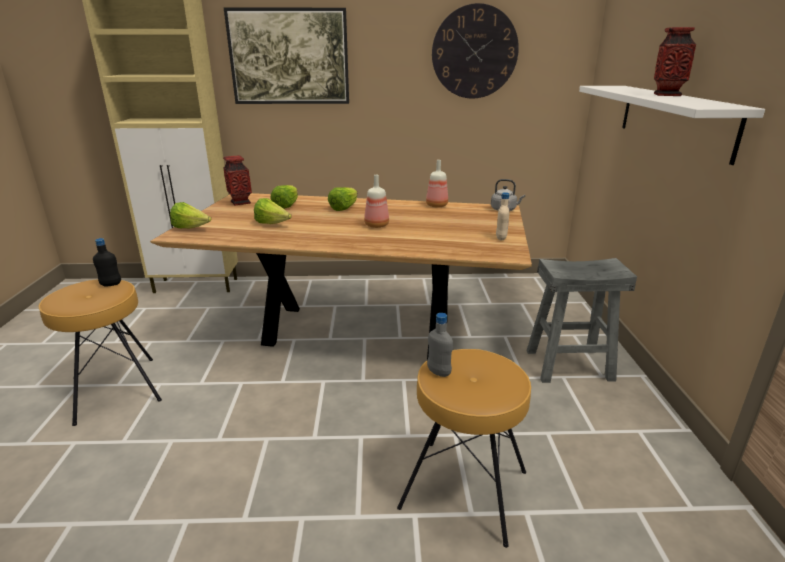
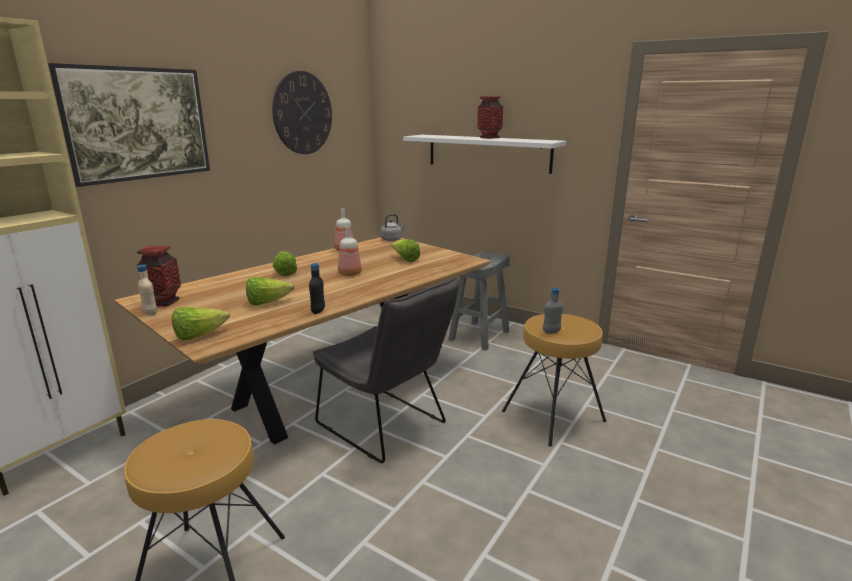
camera: 55 degrees left, 5 degrees down
black bottle [93,238,121,286] -> black bottle moved to [309,263,325,314]
lettuce [270,185,298,209] -> lettuce moved to [391,239,420,262]
beige bottle [496,192,510,241] -> beige bottle moved to [137,265,157,315]
none -> grey chair [313,276,459,463]

